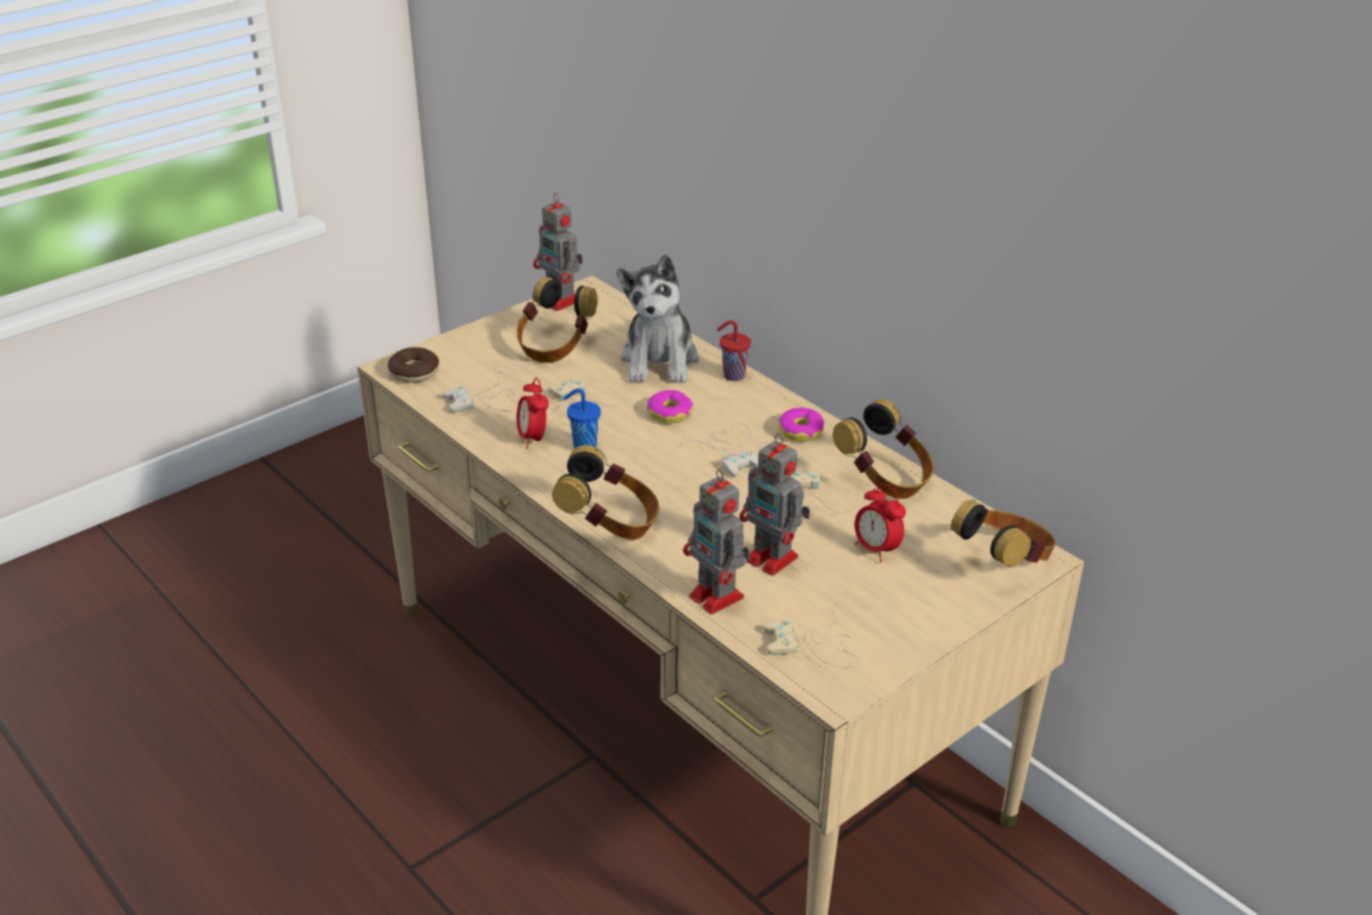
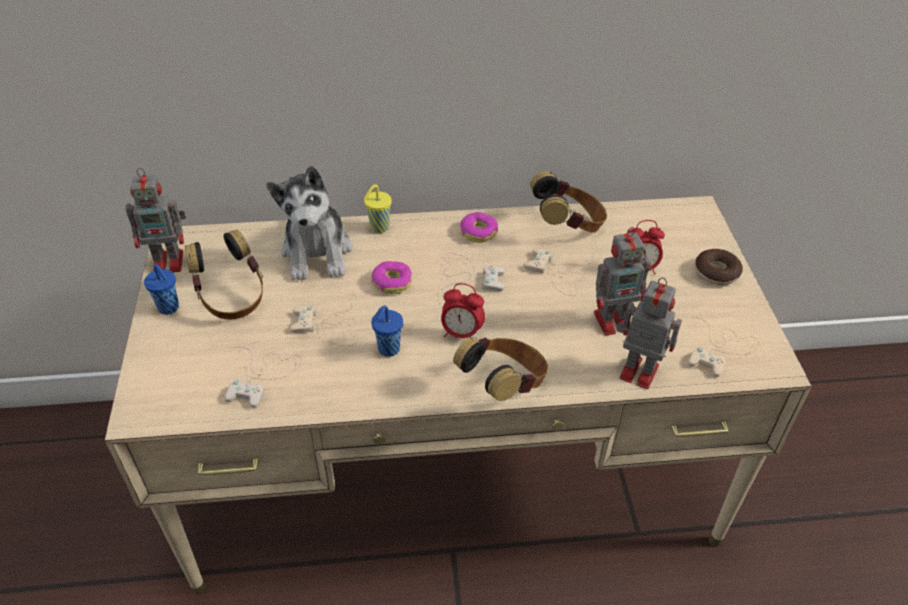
camera: 55 degrees left, 10 degrees up
donut [388,347,439,383] -> donut moved to [695,249,743,285]
alarm clock [517,378,549,449] -> alarm clock moved to [441,283,485,338]
plush toy [617,254,699,383] -> plush toy turned 45 degrees clockwise [266,166,353,281]
toy robot [683,469,751,615] -> toy robot turned 150 degrees counterclockwise [616,277,682,389]
red cup [717,320,751,381] -> yellow cup [364,184,391,233]
headphones [951,499,1056,567] -> none
none -> blue cup [144,264,179,315]

